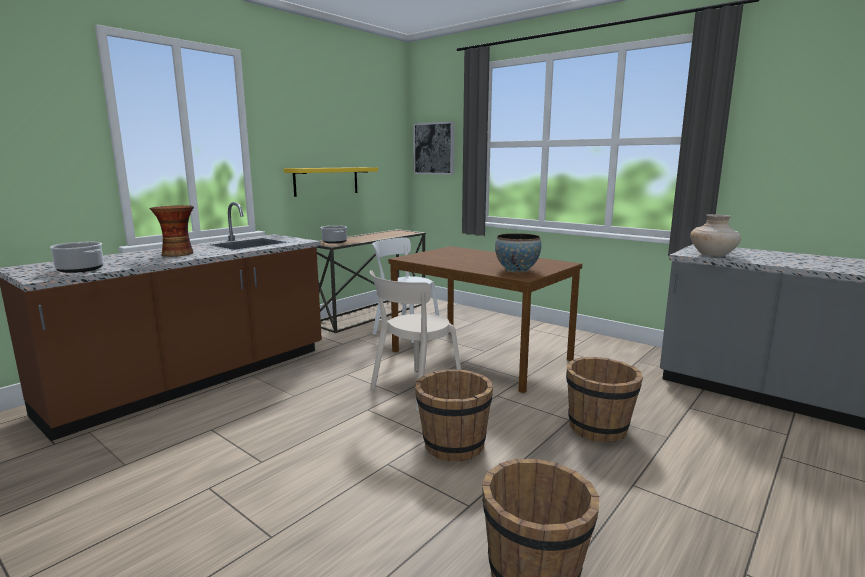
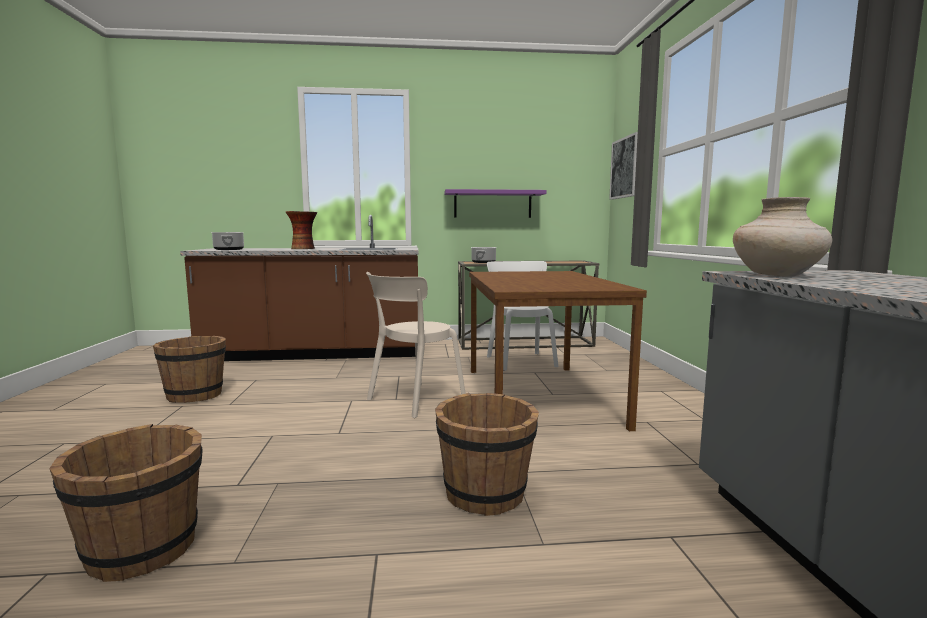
camera: 45 degrees right, 5 degrees down
yellow shelf [284,167,378,197] -> purple shelf [444,189,546,218]
beige chair [370,270,461,411] -> beige chair turned 45 degrees counterclockwise [366,272,466,418]
brown bucket [415,369,493,461] -> brown bucket moved to [153,336,226,403]
bowl [495,233,541,273] -> none

